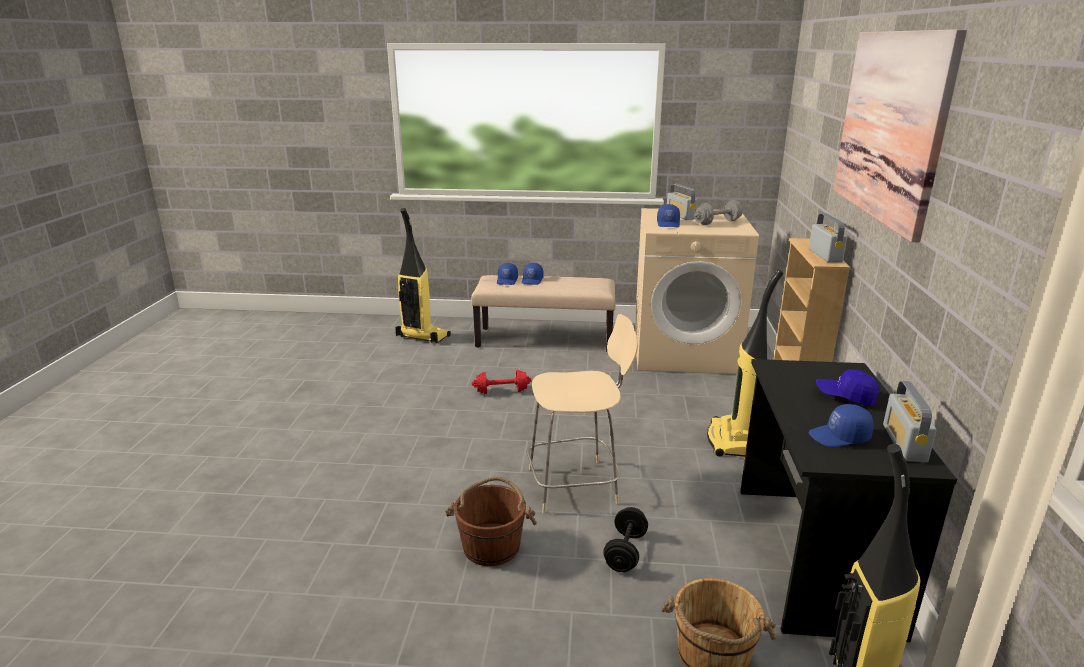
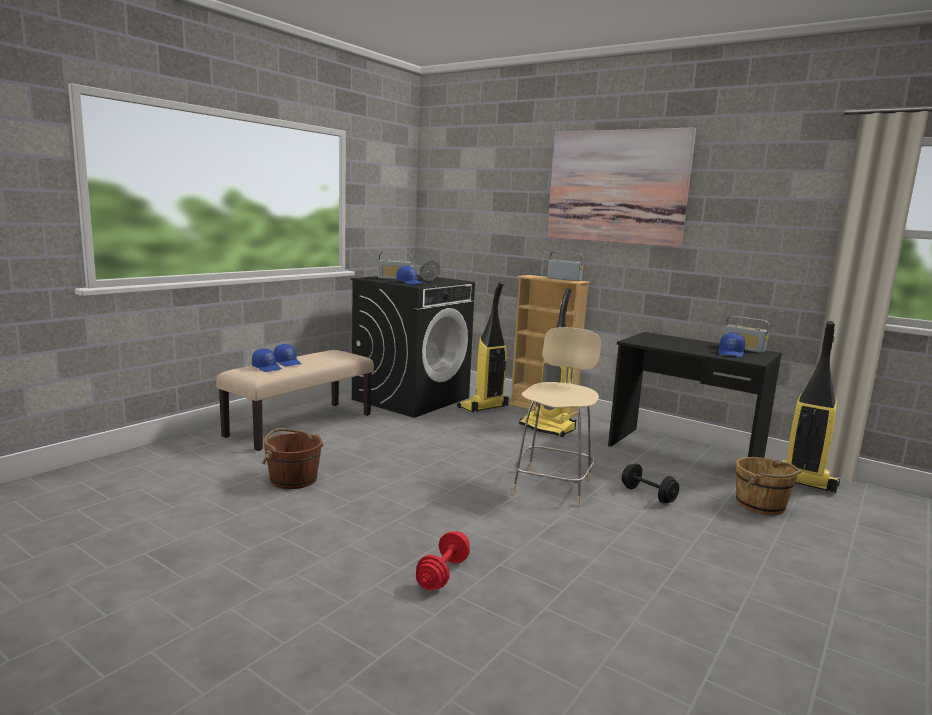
camera: 60 degrees left, 10 degrees down
vacuum cleaner [395,208,451,343] -> vacuum cleaner moved to [457,282,509,412]
brown bucket [445,477,537,566] -> brown bucket moved to [262,428,323,489]
red dumbbell [472,370,532,394] -> red dumbbell moved to [416,531,470,590]
beige washing machine [635,208,759,374] -> black washing machine [350,275,475,418]
blue cap [816,369,879,406] -> none

